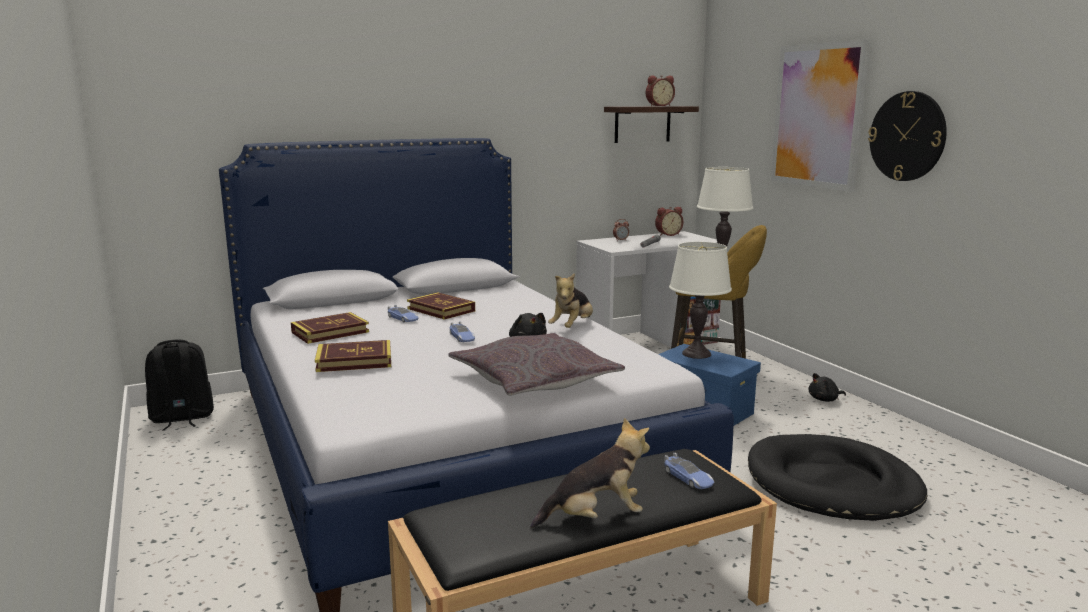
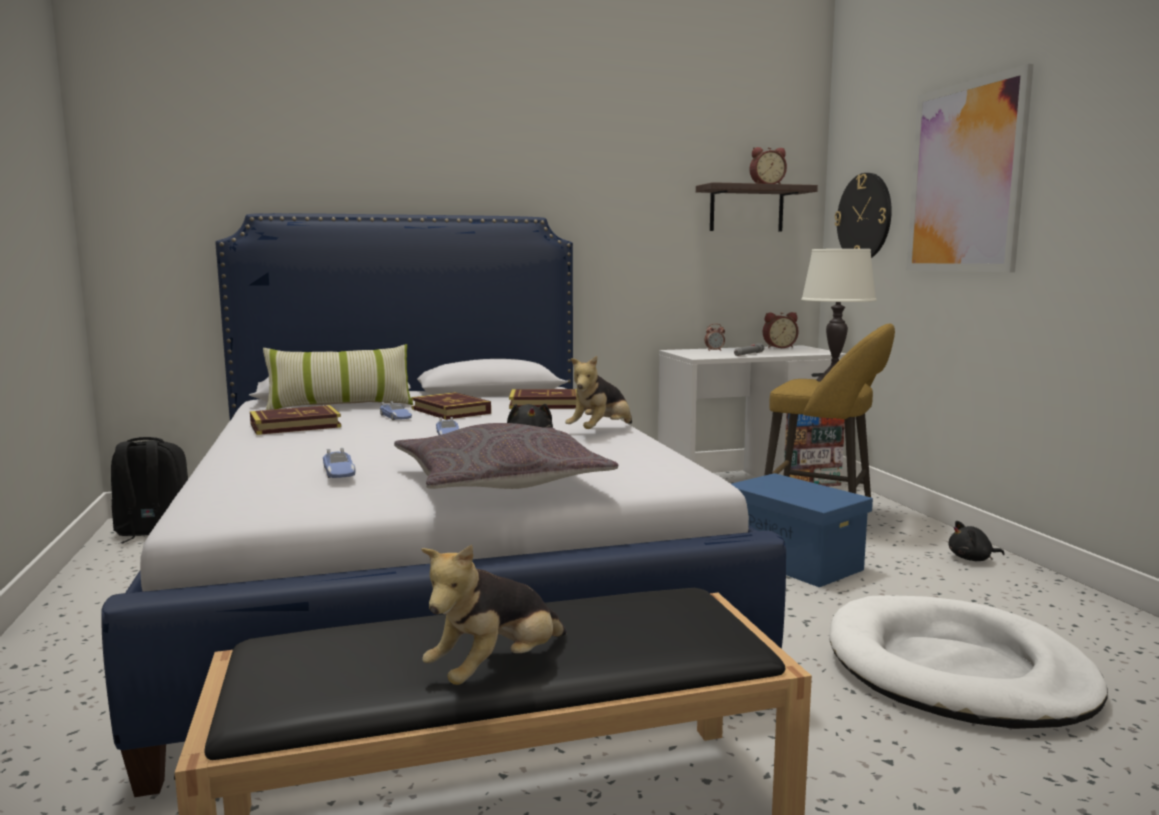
camera: 10 degrees right, 5 degrees down
book [315,340,391,372] -> book moved to [509,389,577,409]
plush toy [530,418,650,528] -> plush toy turned 135 degrees clockwise [421,545,567,685]
toy car [664,453,714,489] -> toy car moved to [323,448,355,478]
white table lamp [669,242,732,359] -> none
black dog bed [748,434,927,521] -> white dog bed [830,595,1108,729]
wall clock [868,91,947,181] -> wall clock moved to [835,173,892,258]
none -> pillow [263,344,413,410]

